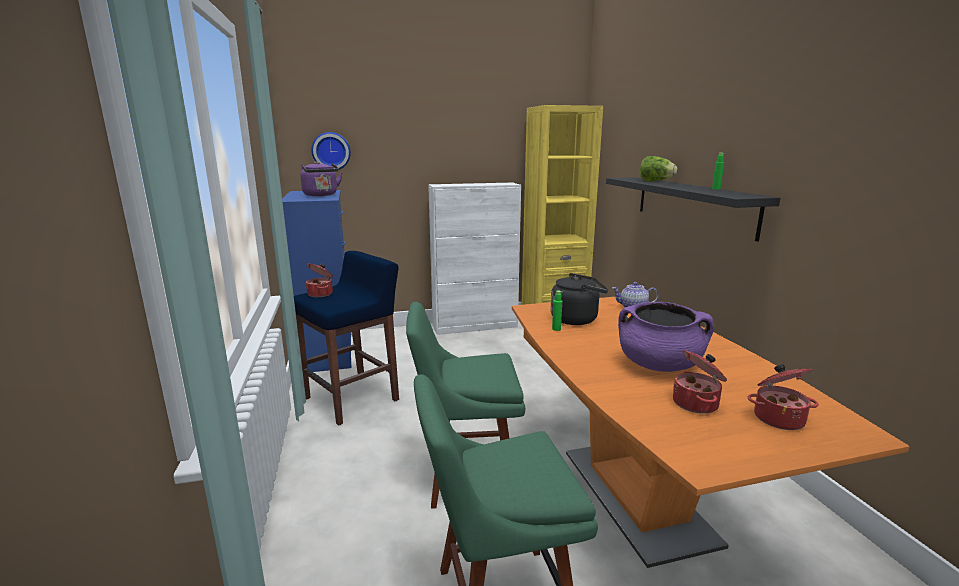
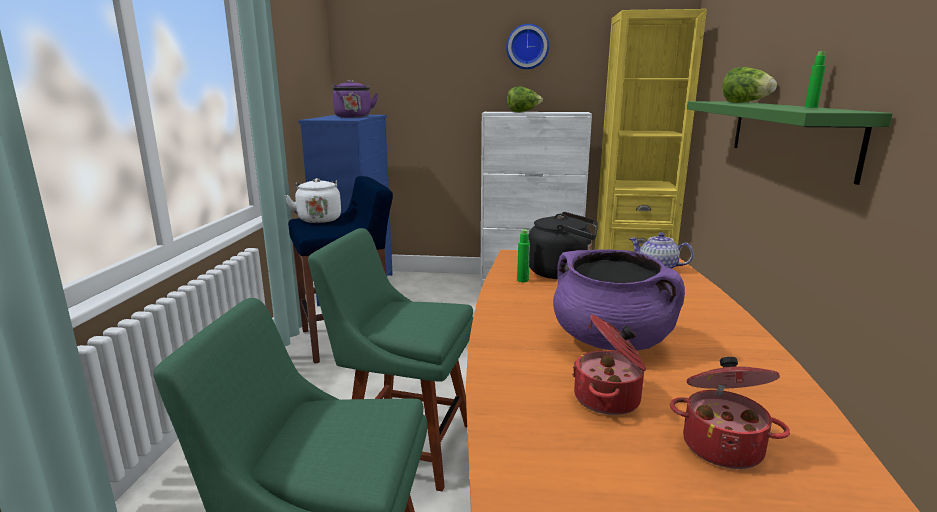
camera: 20 degrees right, 0 degrees up
cooking pot [305,263,333,297] -> white kettle [285,178,341,223]
wall clock [311,132,351,170] -> wall clock moved to [506,24,549,69]
black shelf [606,177,780,242] -> green shelf [687,101,893,185]
none -> lettuce [507,87,543,112]

